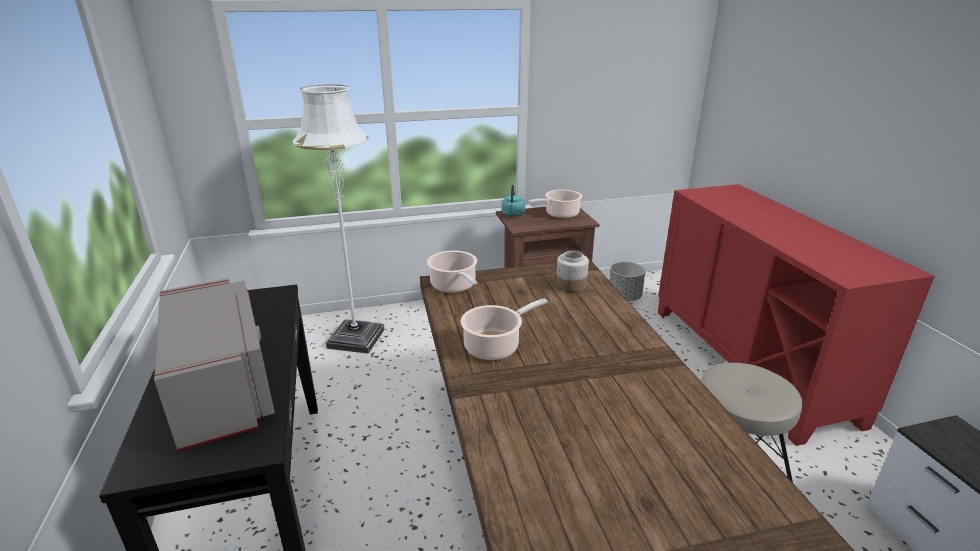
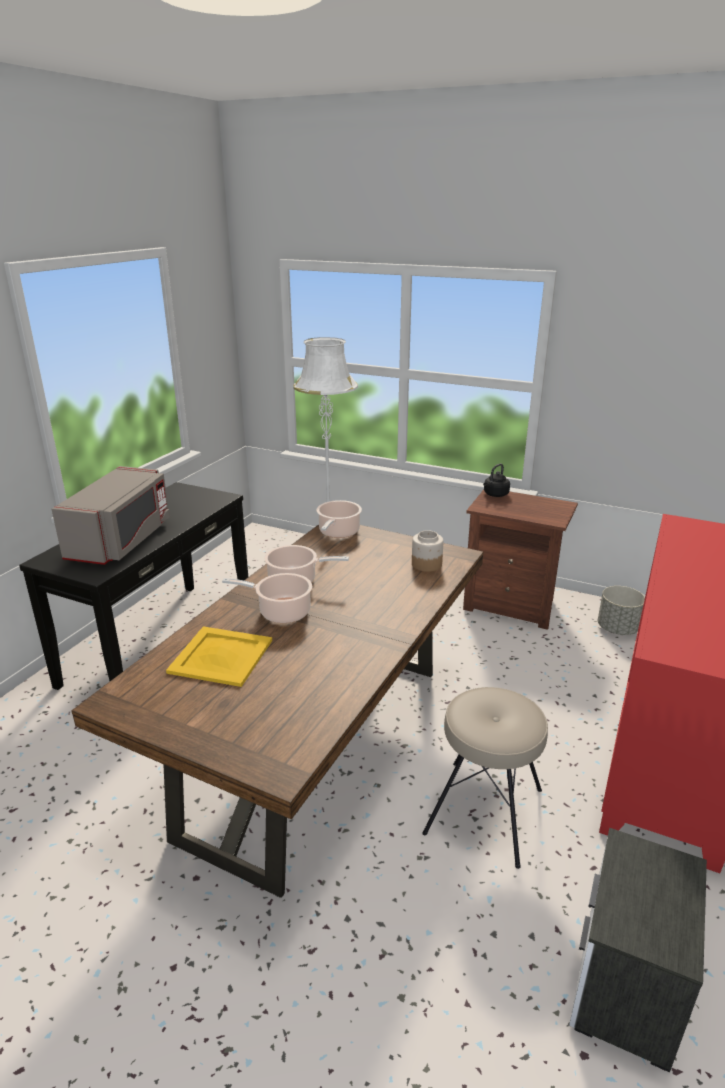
camera: 40 degrees right, 0 degrees up
turquoise kettle [501,185,525,216] -> black kettle [483,464,510,497]
cooking pot [529,190,582,218] -> cooking pot moved to [222,573,312,623]
none -> yellow tray [166,626,272,687]

